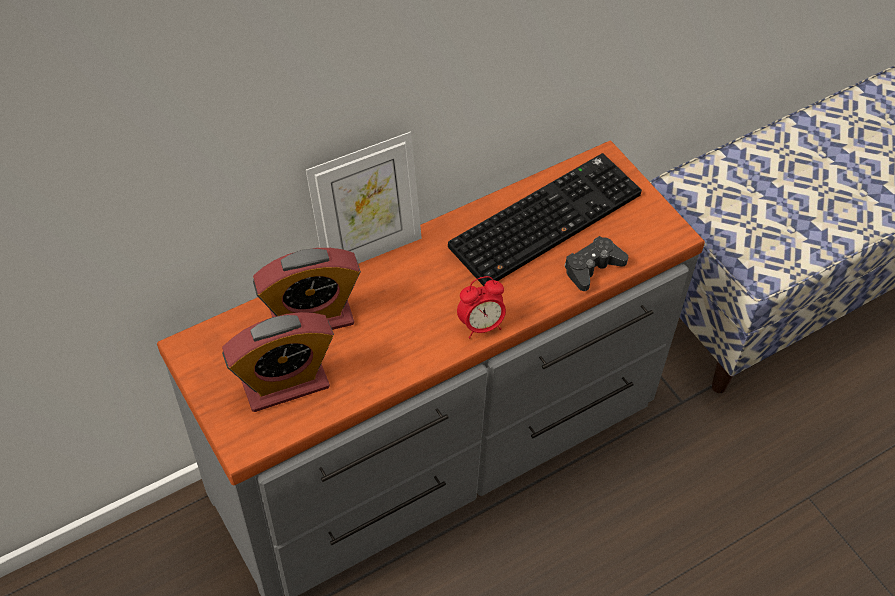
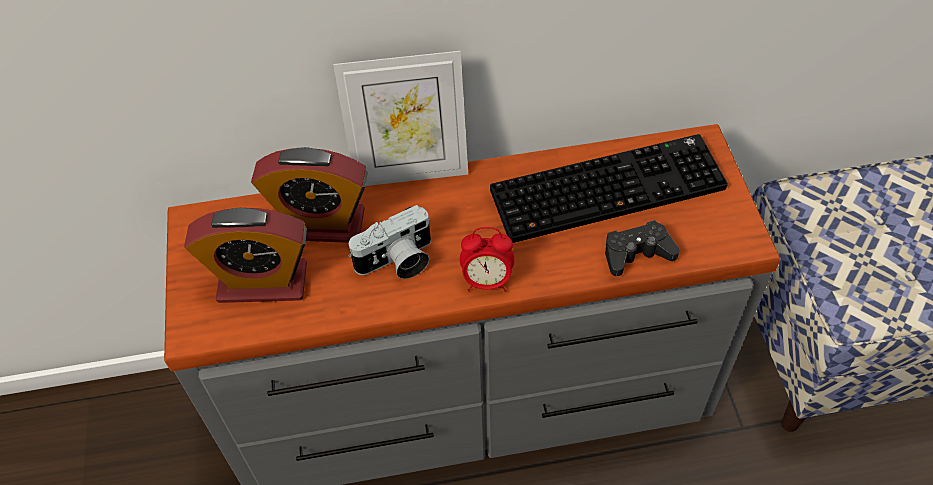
camera: 25 degrees right, 0 degrees up
none -> camera [348,205,431,279]

